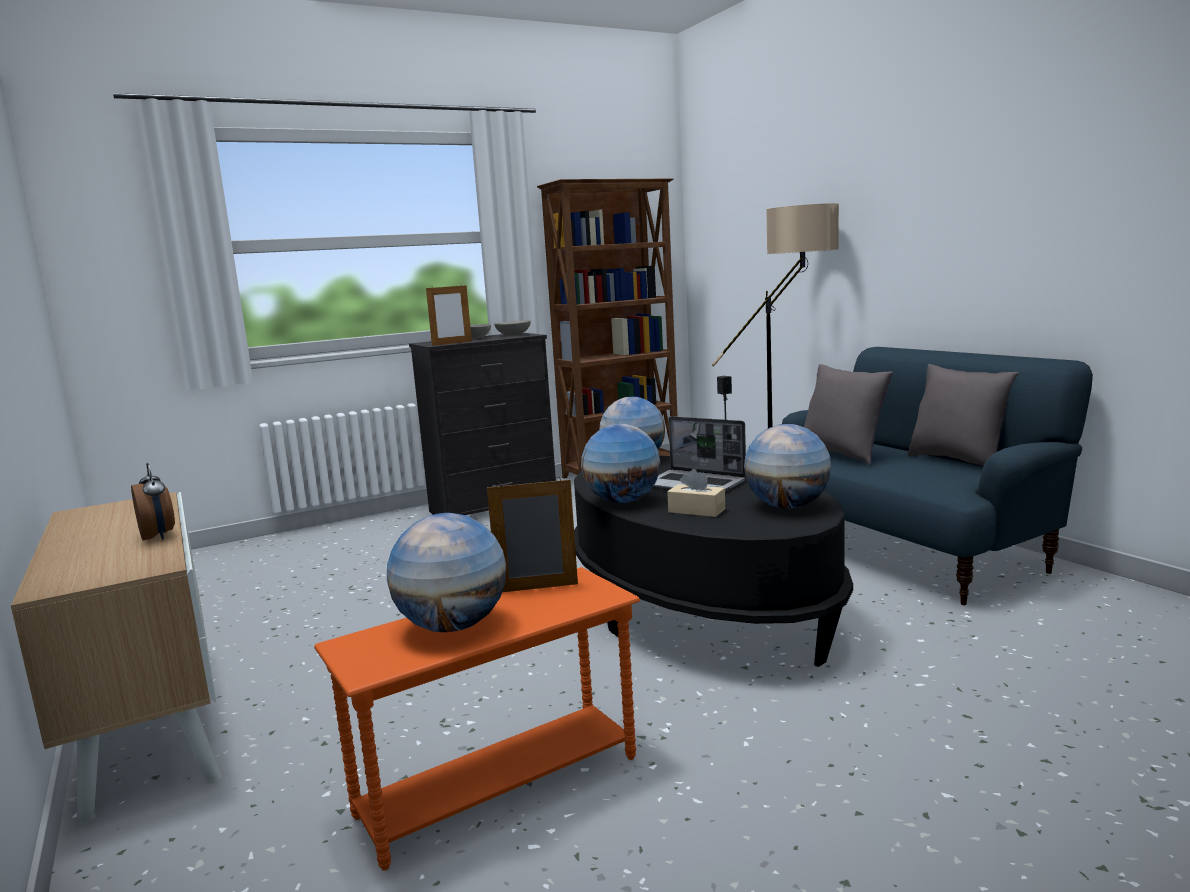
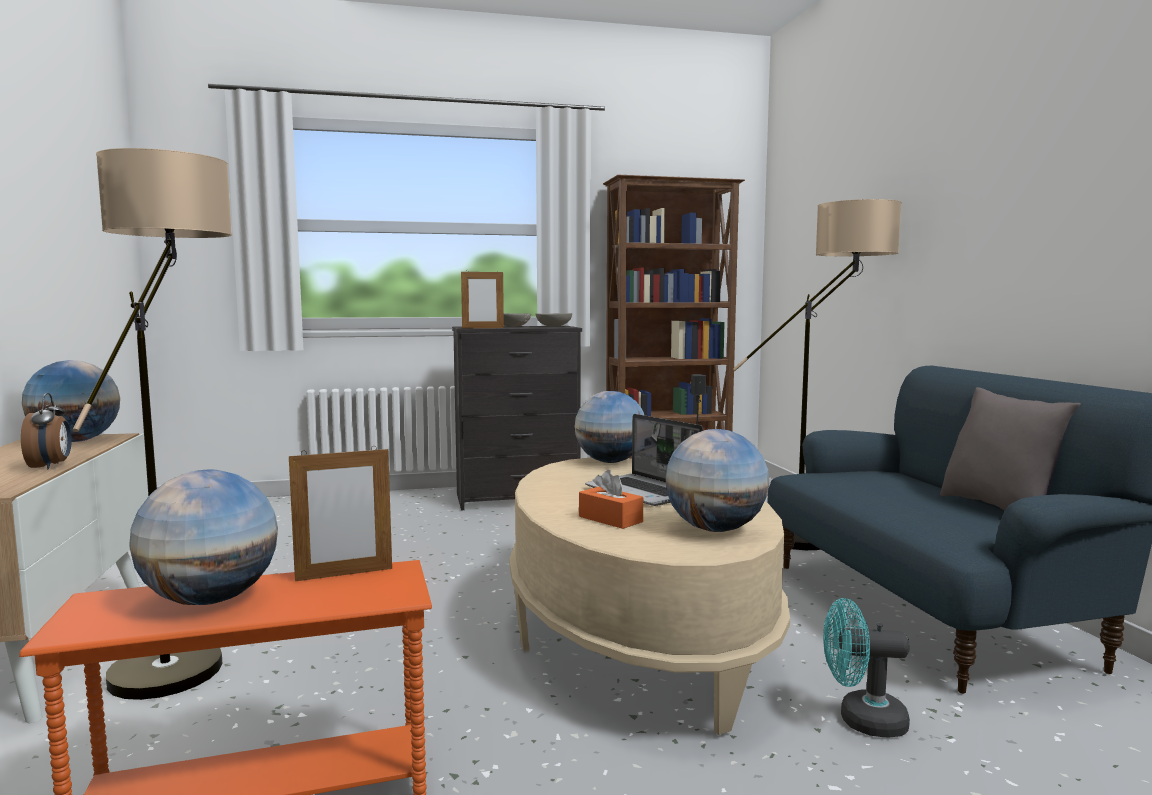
camera: 15 degrees right, 5 degrees down
picture frame [487,477,578,592] -> picture frame turned 150 degrees clockwise [289,446,392,581]
black coffee table [574,456,853,667] -> beige coffee table [509,457,790,735]
globe [581,424,660,503] -> globe moved to [22,360,120,442]
beige tissue box [667,469,725,517] -> orange tissue box [579,470,643,529]
grey pillow [804,364,893,465] -> none
none -> floor lamp [72,148,232,700]
none -> turquoise fan [823,598,910,737]

